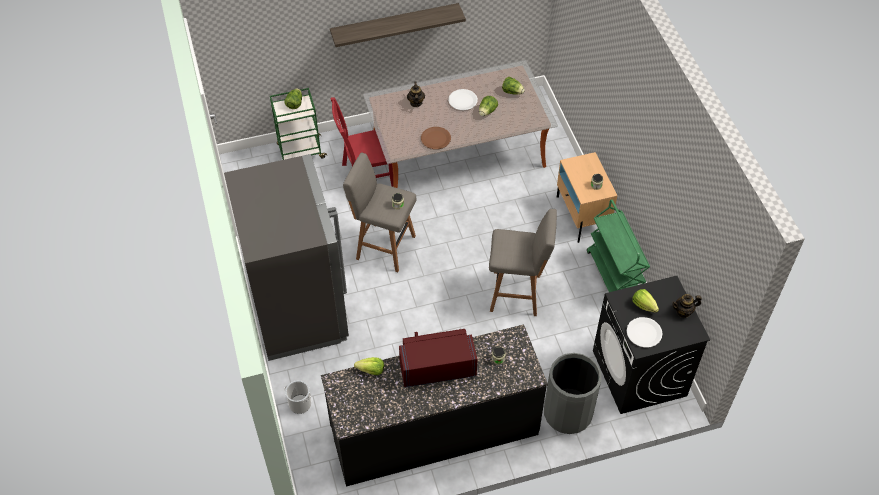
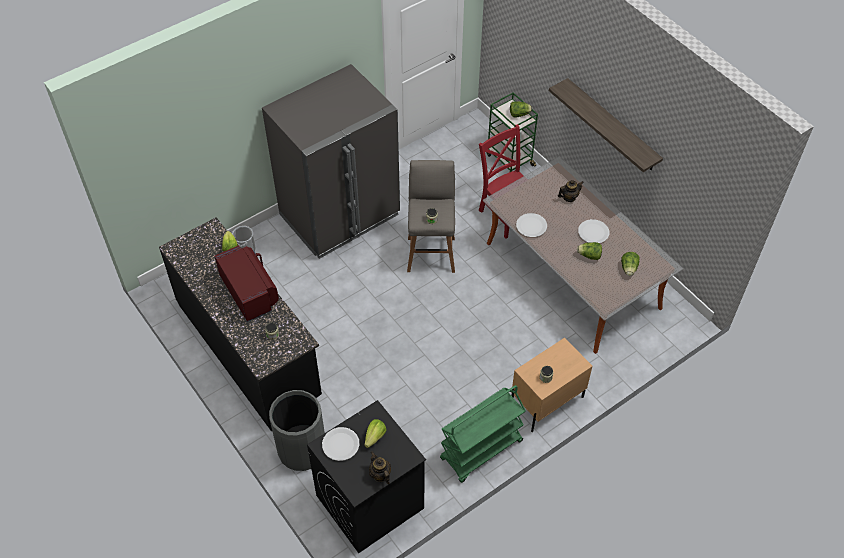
camera: 70 degrees right, 0 degrees up
brown plate [421,127,451,149] -> white plate [516,213,547,237]
grey stool [489,209,557,316] -> none

